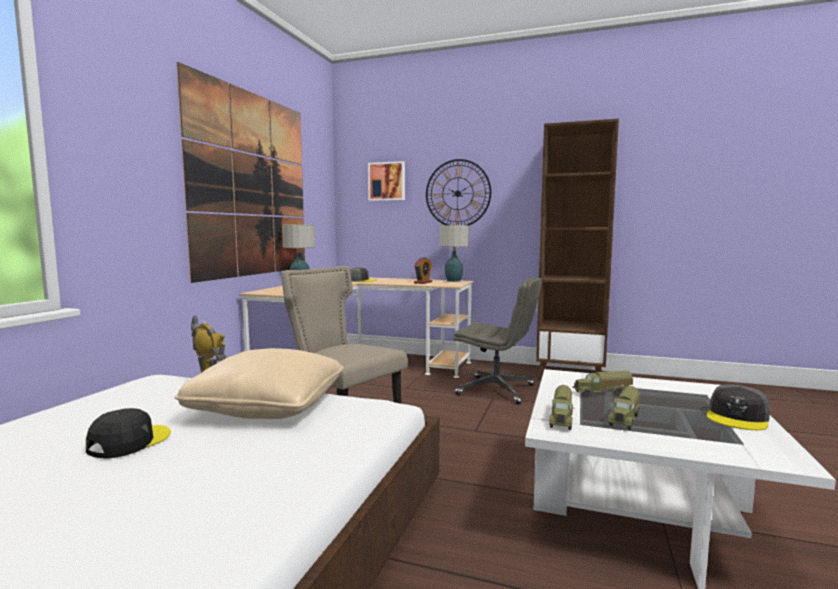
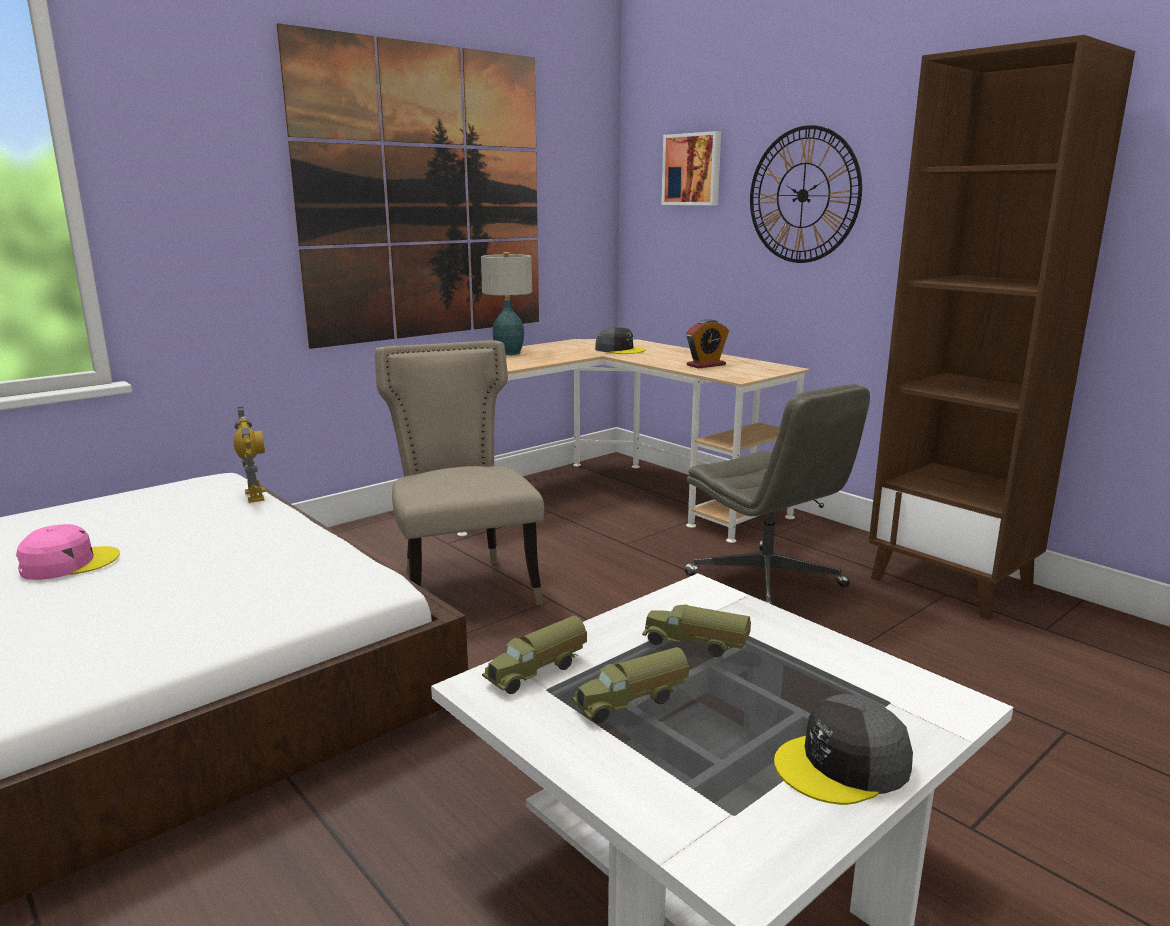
camera: 30 degrees right, 10 degrees up
black cap [86,408,171,459] -> pink cap [16,524,120,580]
beige pillow [175,348,344,419] -> none
table lamp [440,223,469,282] -> none

